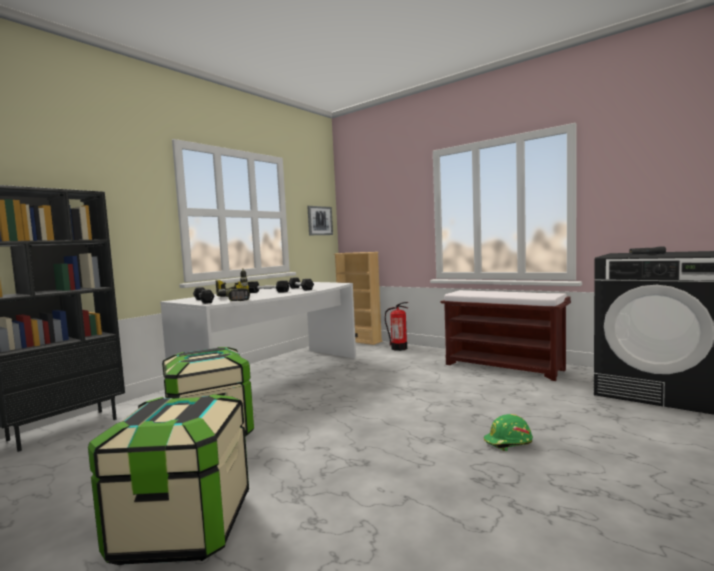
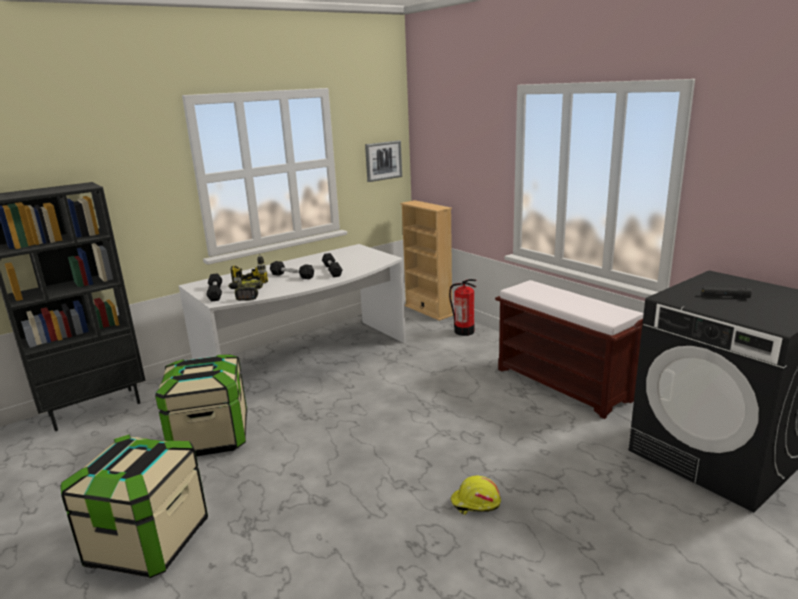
camera: 15 degrees right, 15 degrees up
green hard hat [484,414,533,451] -> yellow hard hat [450,476,501,515]

